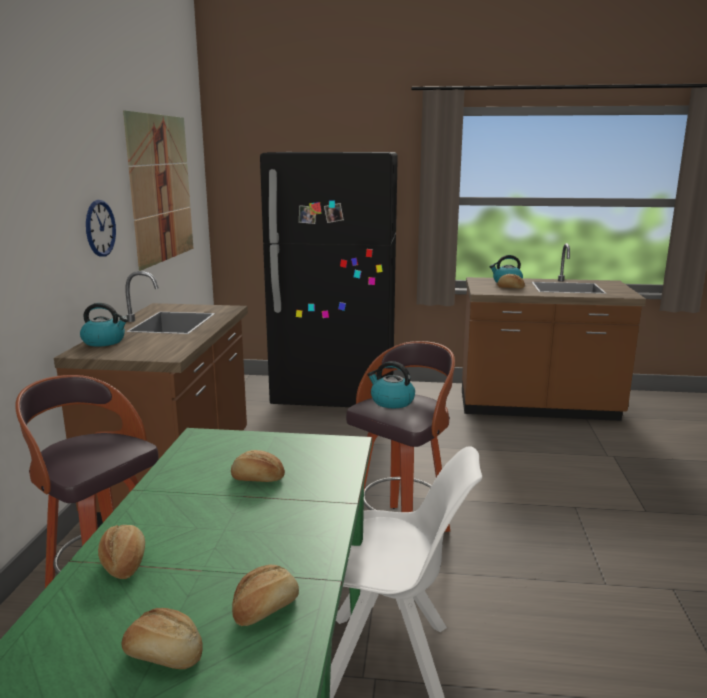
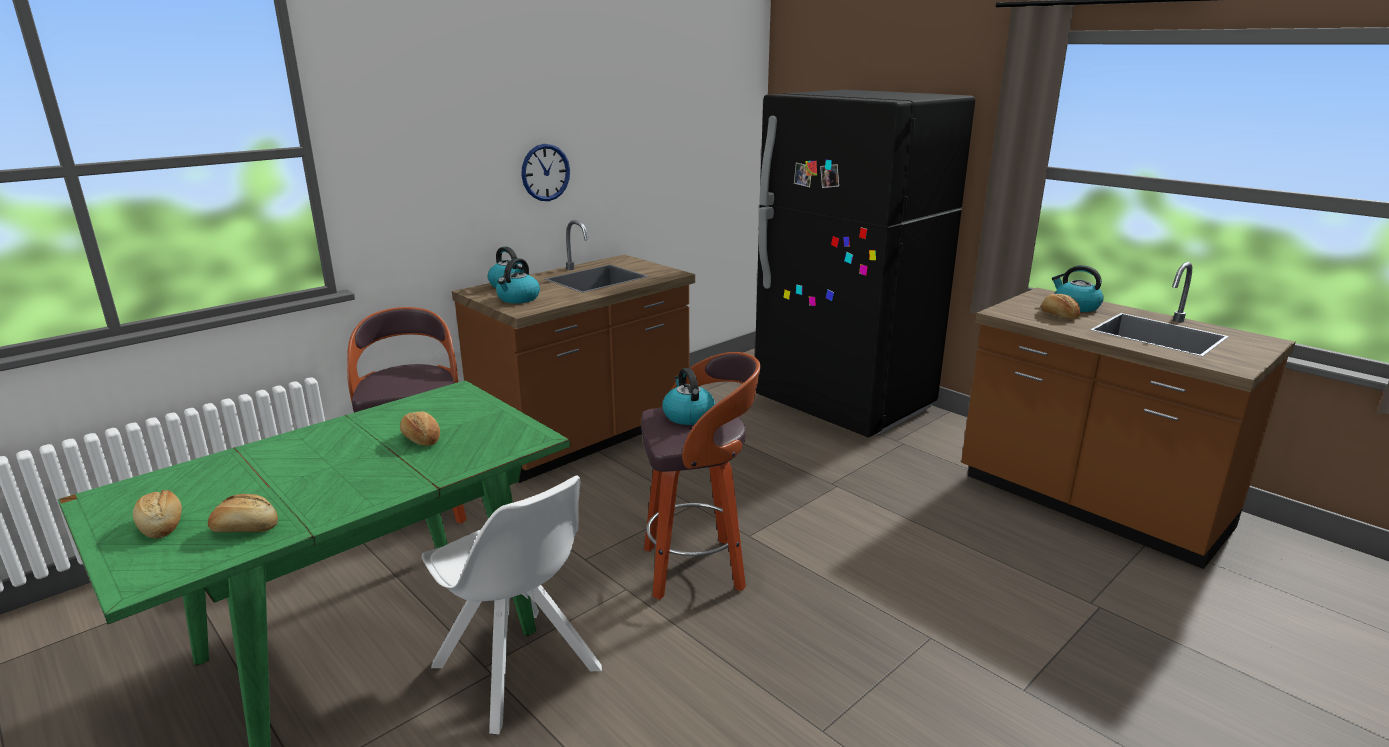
camera: 40 degrees right, 5 degrees up
bread [98,525,145,579] -> none
picture [123,110,193,271] -> none
none -> kettle [496,258,540,303]

